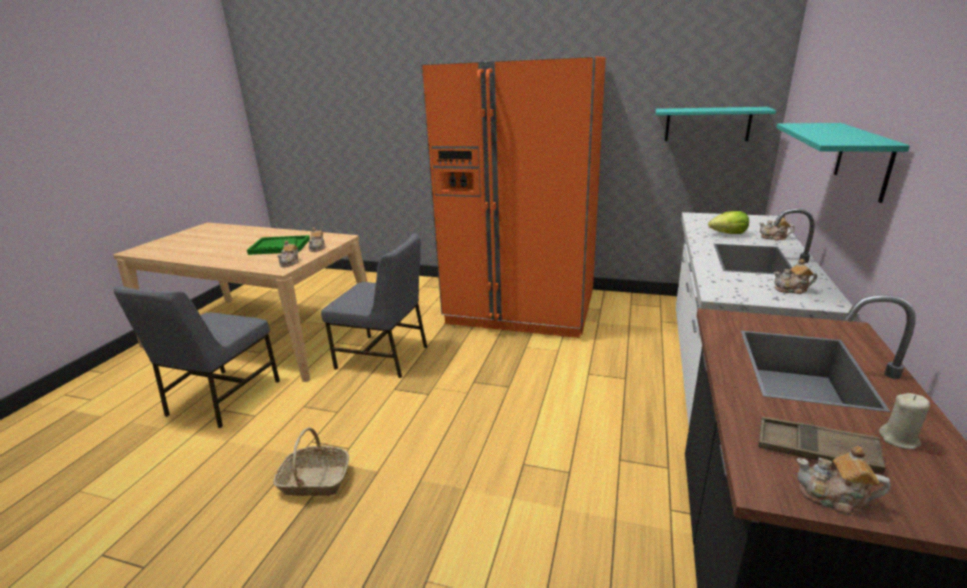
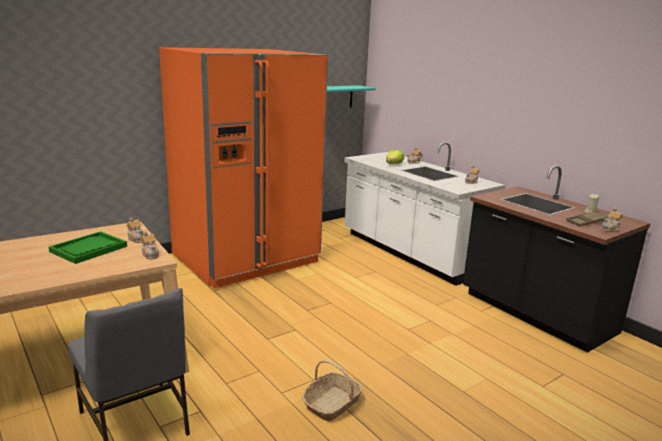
camera: 55 degrees left, 5 degrees down
grey chair [321,233,427,378] -> none
turquoise shelf [776,123,910,203] -> none

